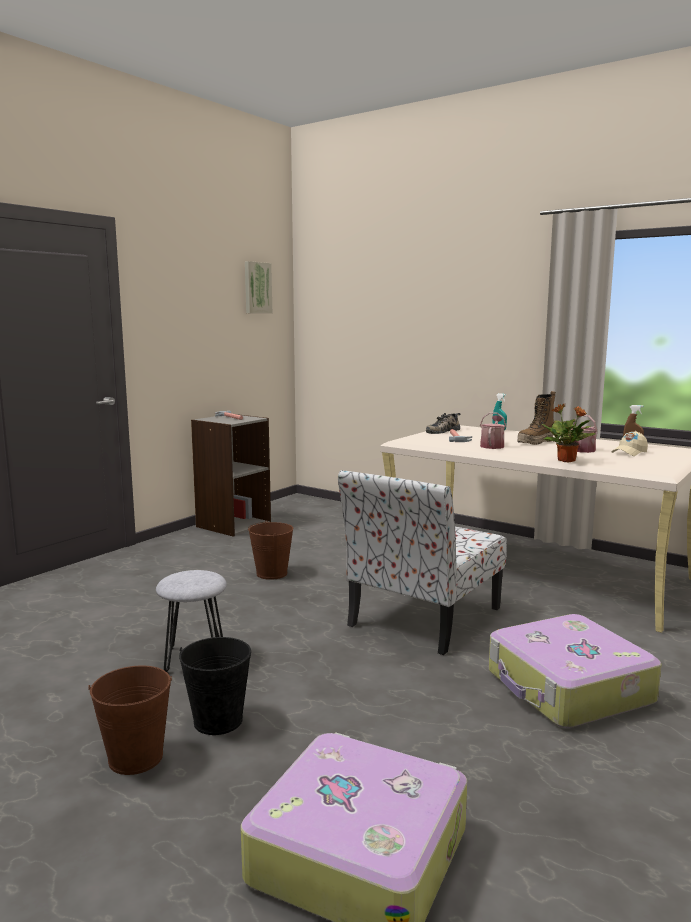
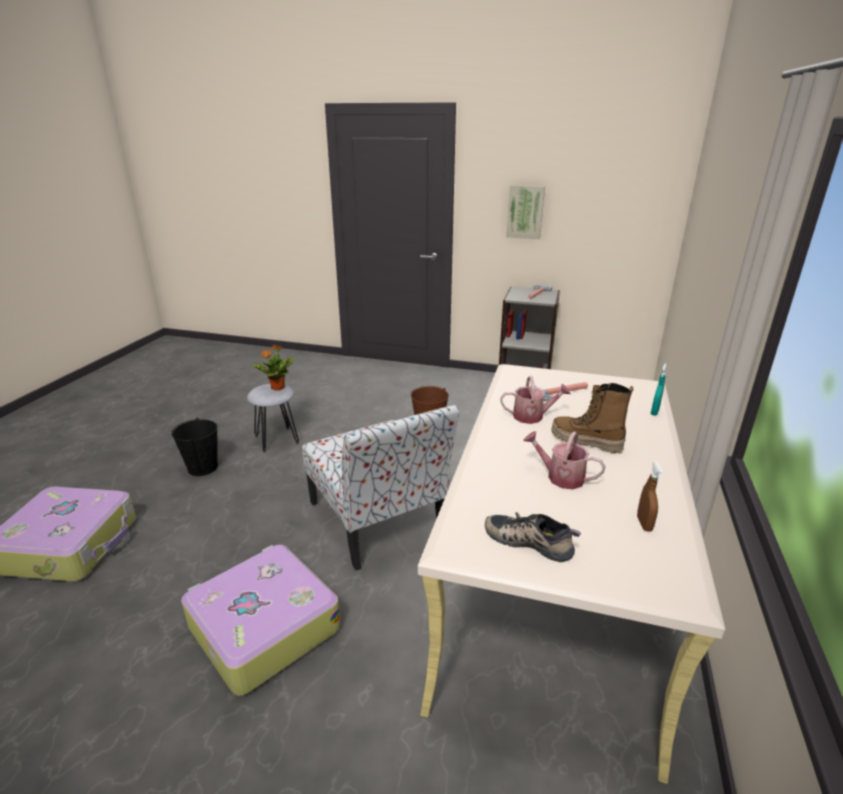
camera: 70 degrees right, 15 degrees up
brown bucket [88,665,172,775] -> none
picture [245,261,272,313] -> picture moved to [506,185,545,239]
chair [338,470,507,655] -> chair turned 135 degrees counterclockwise [302,405,459,570]
shoe [426,413,461,434] -> shoe moved to [485,512,581,562]
potted plant [542,404,596,462] -> potted plant moved to [252,344,294,390]
beige cap [612,431,648,456] -> none

